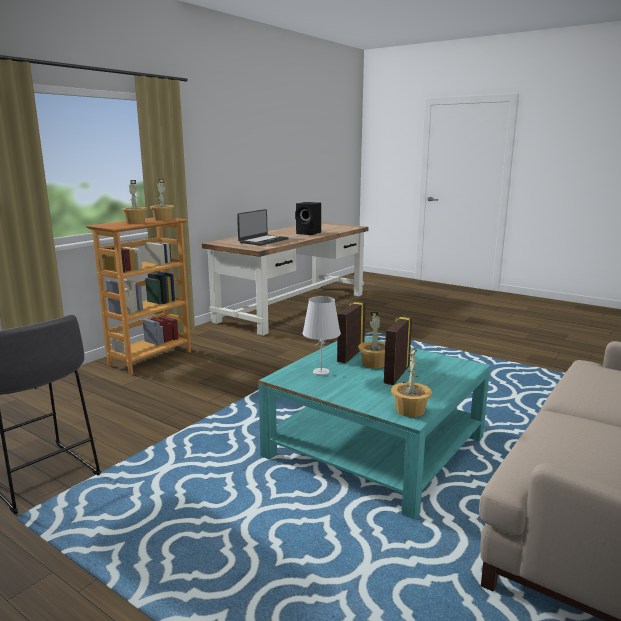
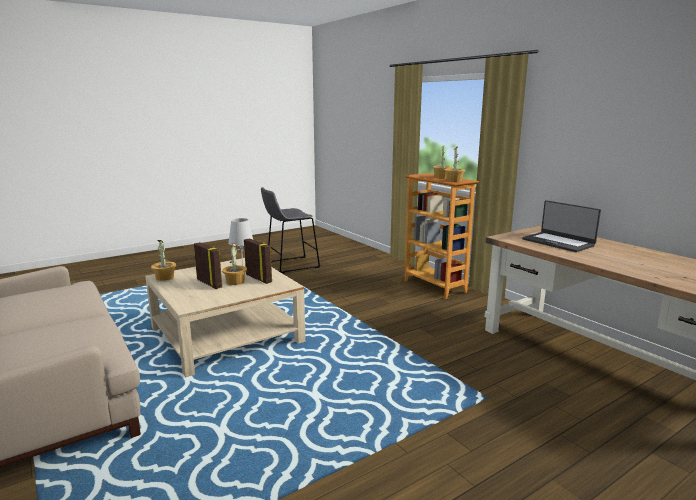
camera: 110 degrees right, 0 degrees up
turquoise coffee table [258,337,490,519] -> beige coffee table [145,258,306,377]
black speaker [295,202,321,235] -> none

